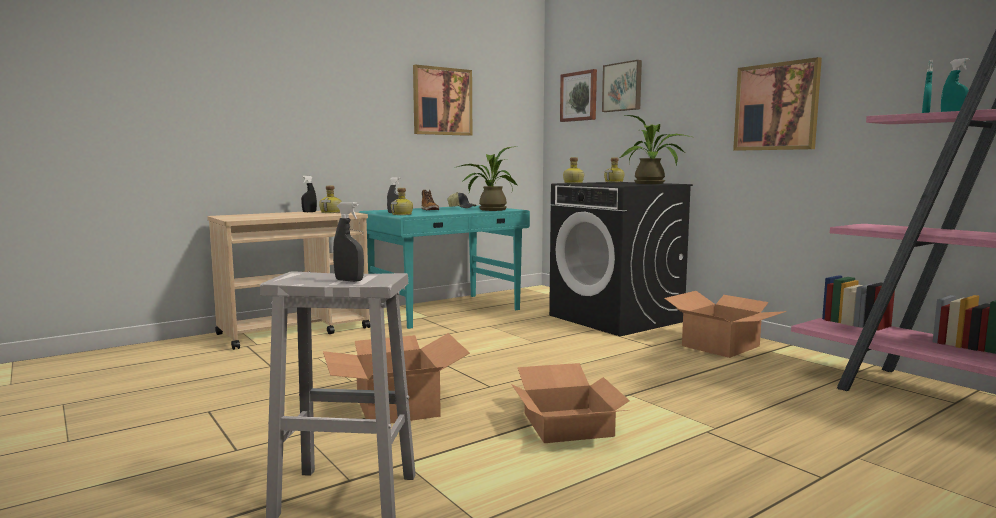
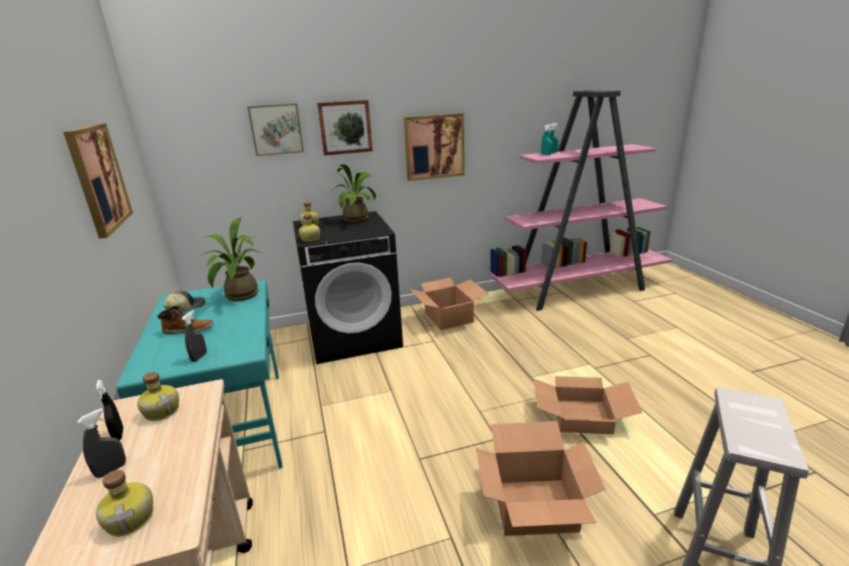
camera: 70 degrees left, 15 degrees up
grey spray bottle [333,202,364,282] -> grey spray bottle moved to [77,408,126,478]
bottle [391,188,413,215] -> bottle moved to [96,470,154,537]
picture [560,69,597,122] -> picture moved to [317,100,373,155]

